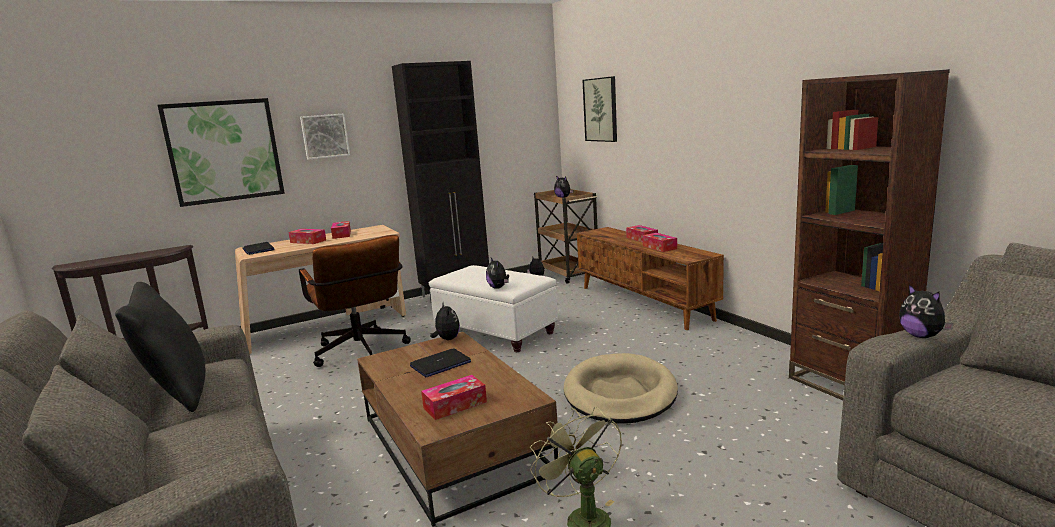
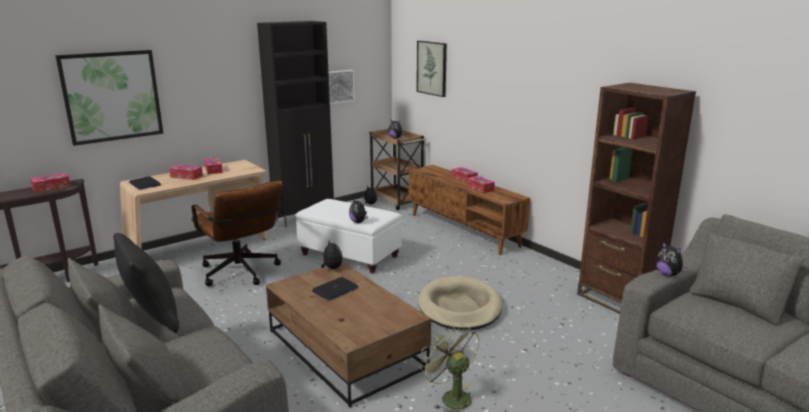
camera: 10 degrees left, 5 degrees up
picture [300,113,350,160] -> picture moved to [328,70,355,104]
tissue box [421,375,487,420] -> tissue box moved to [31,173,70,193]

